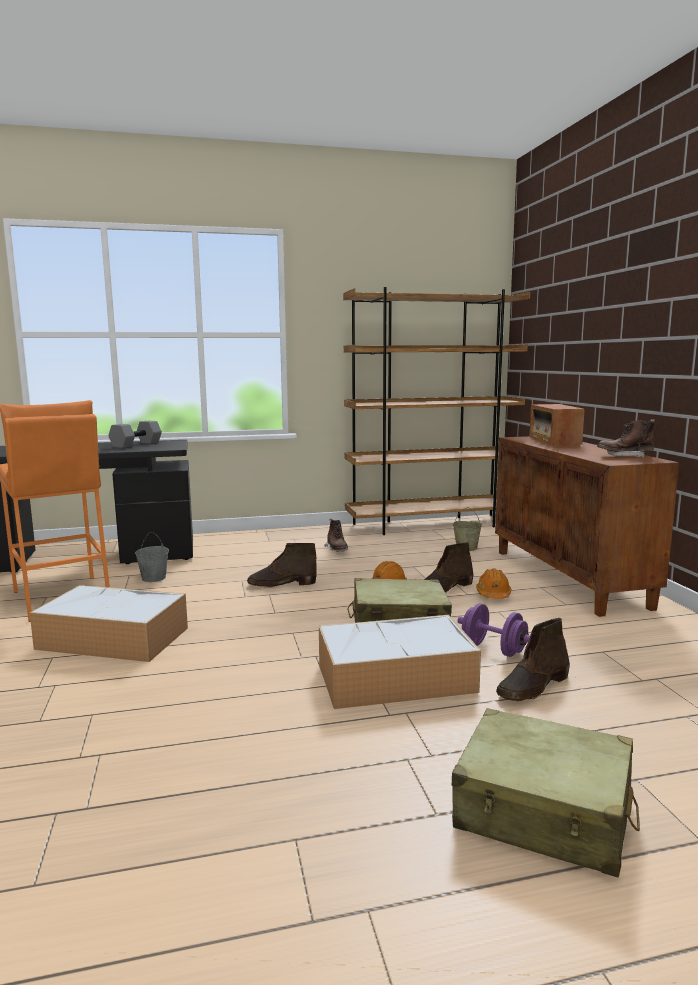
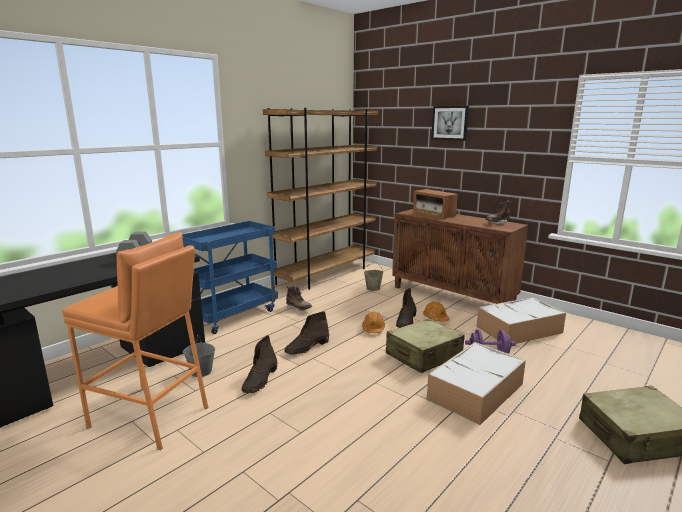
camera: 35 degrees left, 5 degrees up
storage box [30,585,188,662] -> storage box moved to [477,297,566,344]
brown boot [496,618,570,701] -> brown boot moved to [242,335,277,394]
none -> blue cart [183,221,278,334]
none -> picture [431,106,469,141]

